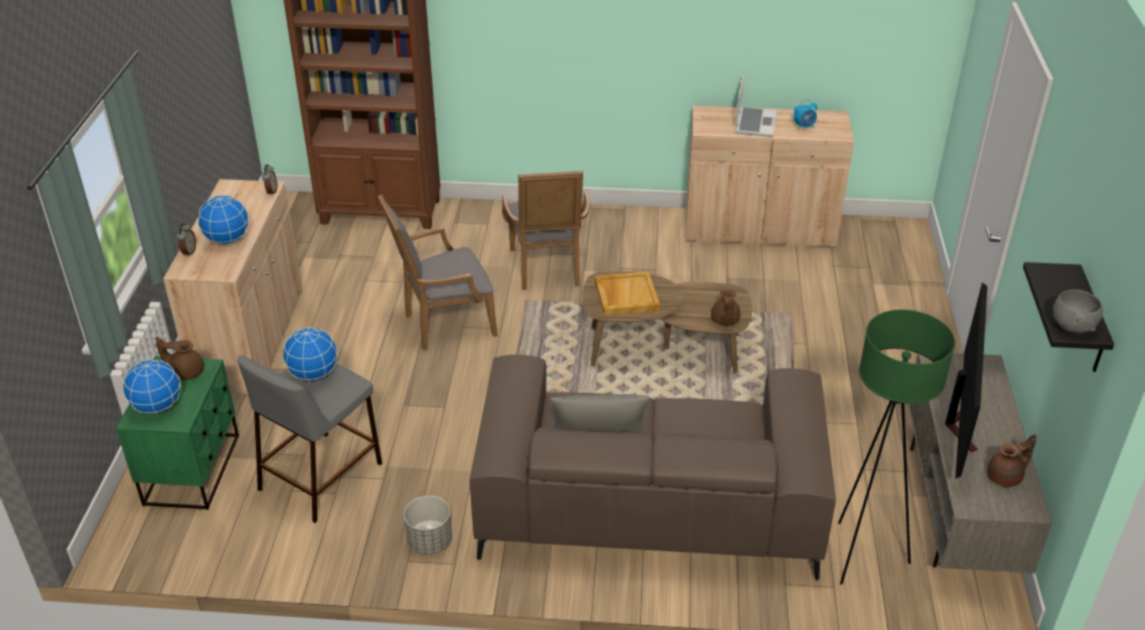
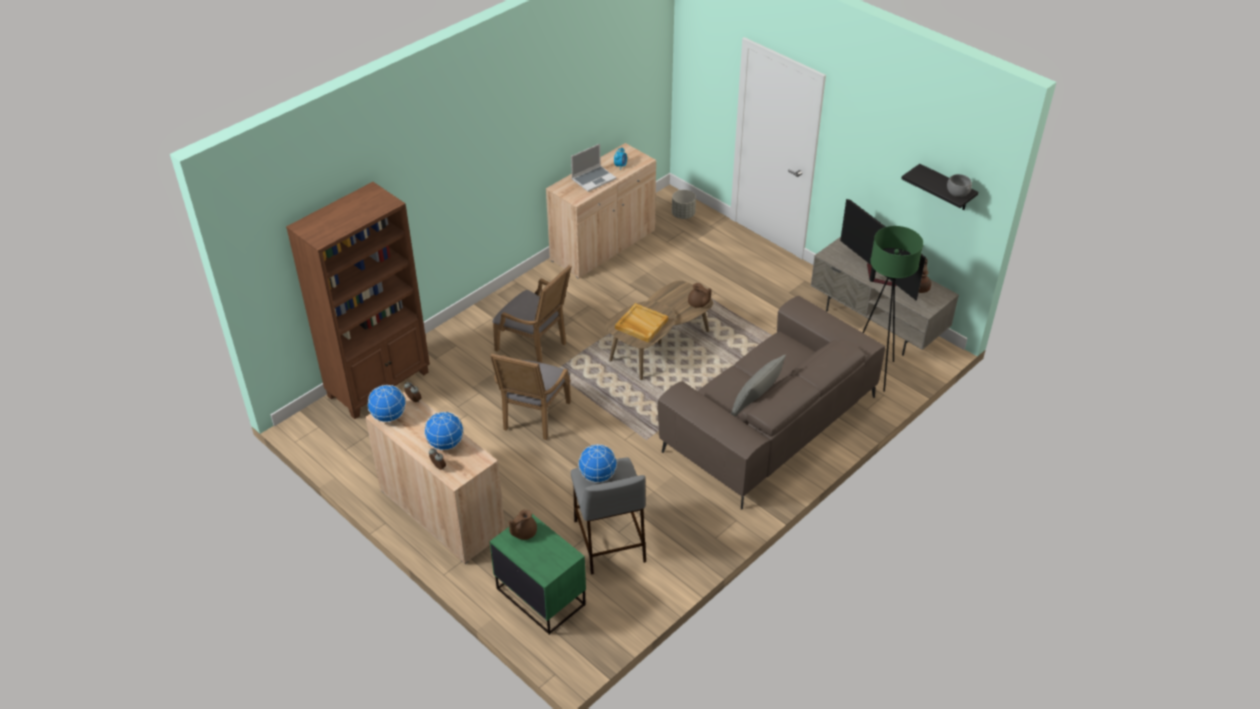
camera: 50 degrees left, 5 degrees up
globe [122,359,181,414] -> globe moved to [367,385,406,422]
grey planter [404,496,452,555] -> grey planter moved to [672,190,696,219]
laptop [735,74,777,137] -> laptop turned 90 degrees clockwise [571,144,616,192]

